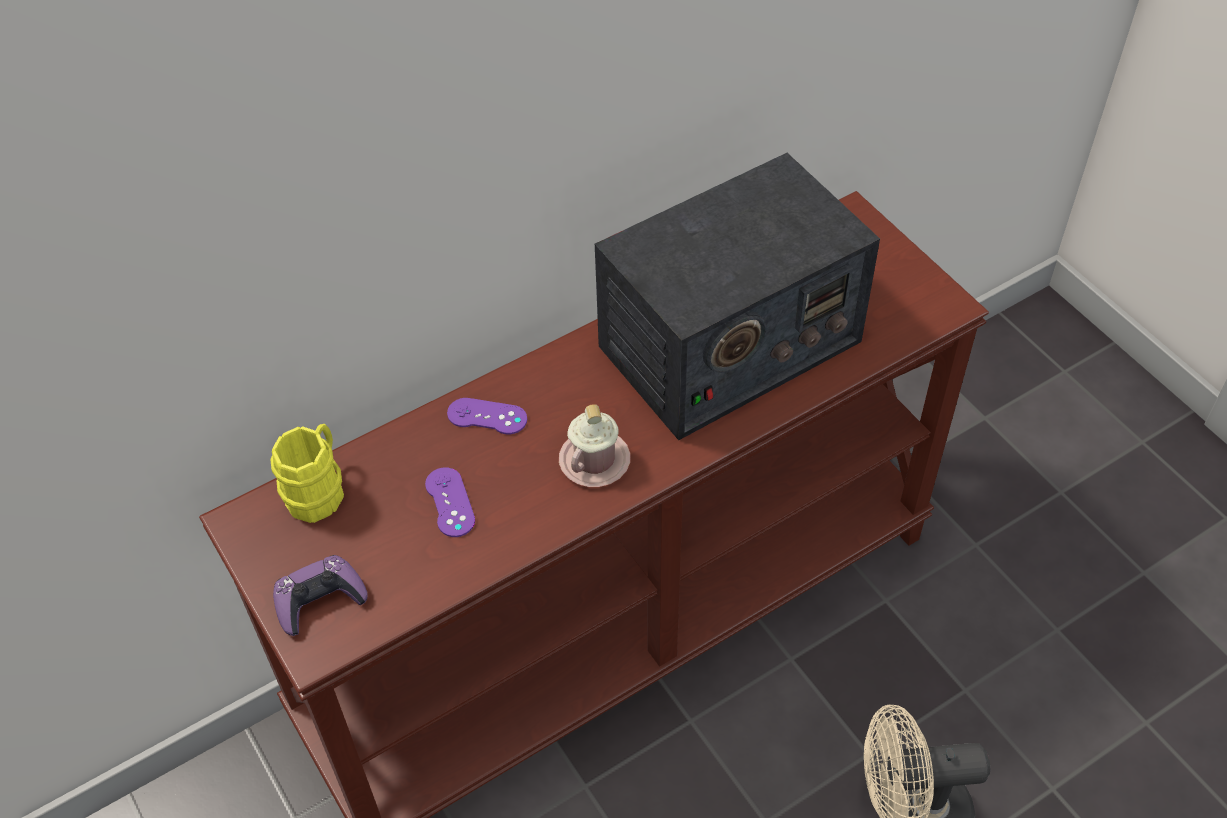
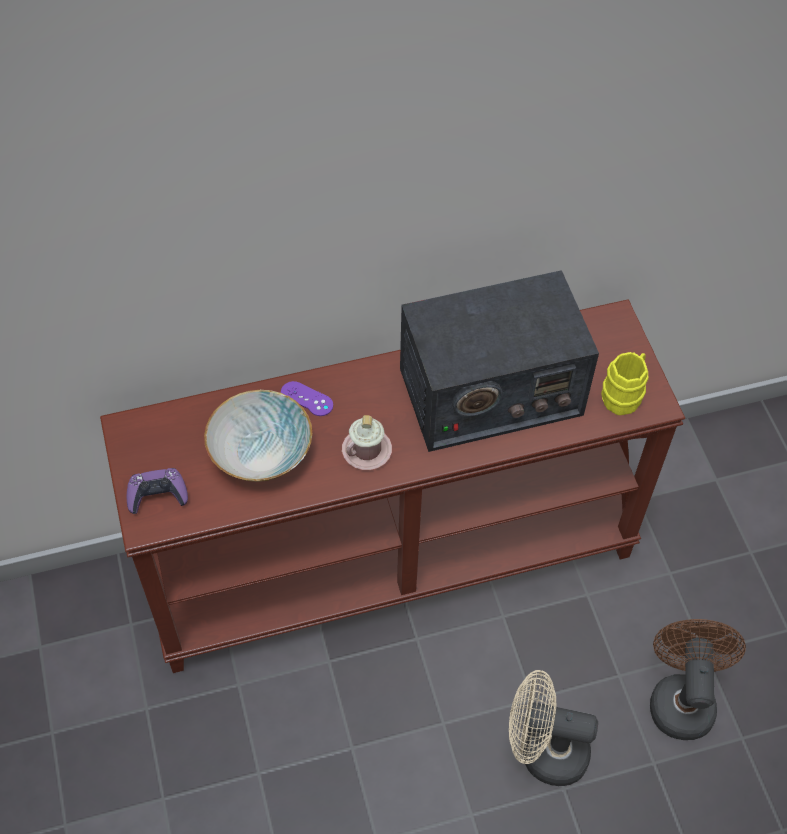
camera: 15 degrees right, 5 degrees up
yellow mug [270,424,344,523] -> yellow mug moved to [601,352,648,416]
purple game controller [425,468,475,537] -> bowl [204,390,312,482]
none -> brown fan [650,619,746,740]

